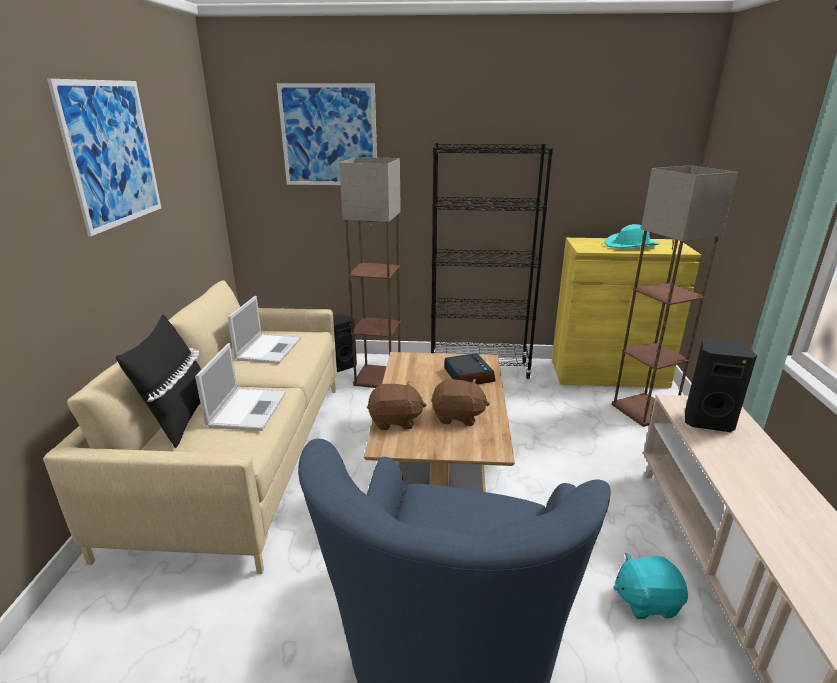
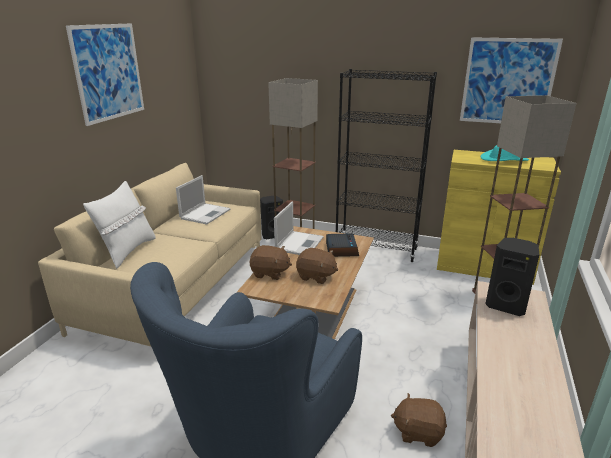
camera: 15 degrees right, 0 degrees up
black pillow [116,314,202,449] -> white pillow [83,181,156,269]
laptop [195,343,286,431] -> laptop moved to [274,202,324,255]
picture [277,83,377,185] -> picture moved to [460,37,563,123]
turquoise plush toy [613,553,688,619] -> brown plush toy [391,393,447,447]

